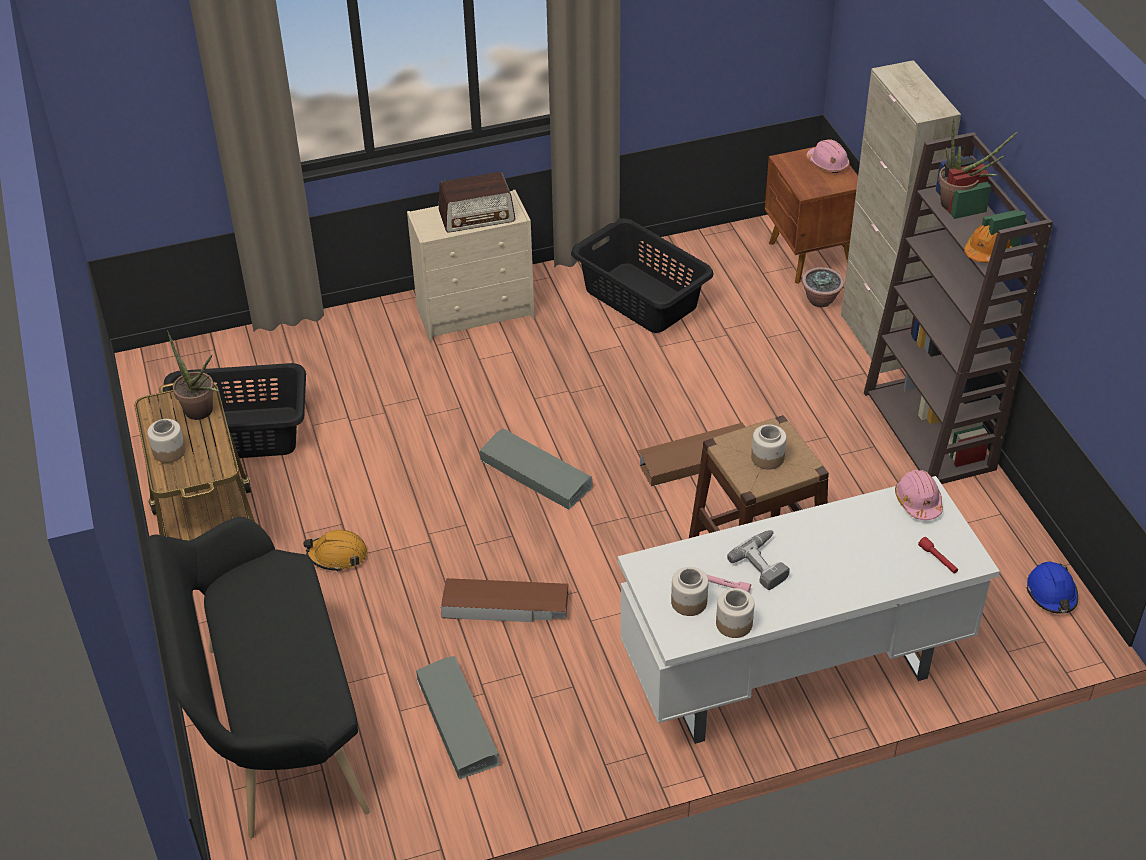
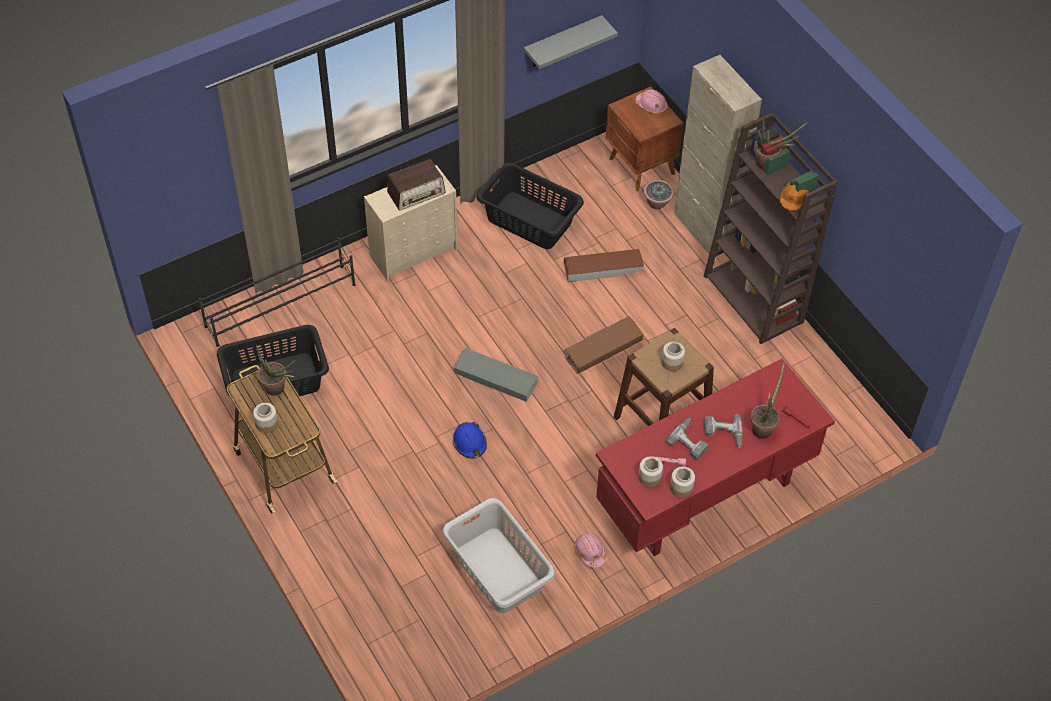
camera: 15 degrees left, 10 degrees up
black bench [146,517,370,838] -> none
orange hard hat [303,530,368,572] -> none
grey storage box [416,656,500,779] -> grey laundry basket [442,498,555,613]
brown storage box [441,578,568,622] -> brown storage box moved to [564,249,644,282]
white desk [618,476,1000,744] -> red desk [596,359,835,556]
pink hard hat [895,470,943,520] -> pink hard hat moved to [574,533,606,568]
blue hard hat [1027,562,1078,614] -> blue hard hat moved to [453,422,487,458]
none -> black shoe rack [198,237,356,347]
none -> grey shelf [524,15,618,69]
none -> power drill [704,414,743,448]
none -> potted plant [750,362,784,439]

